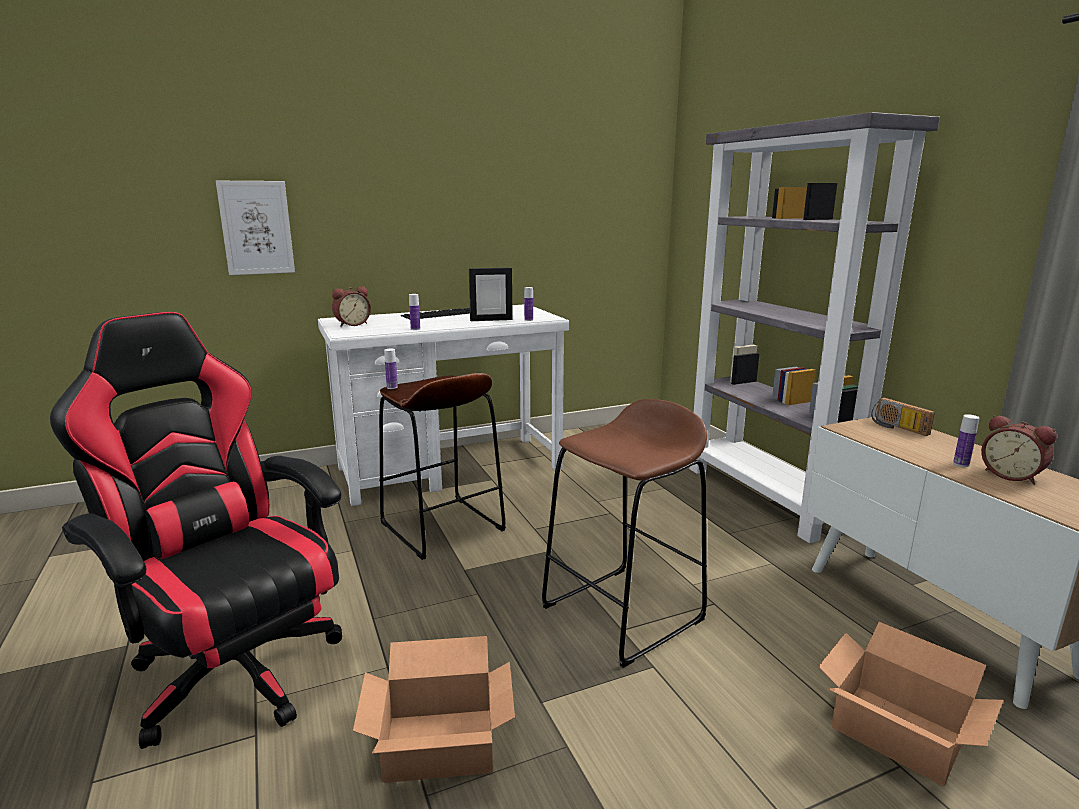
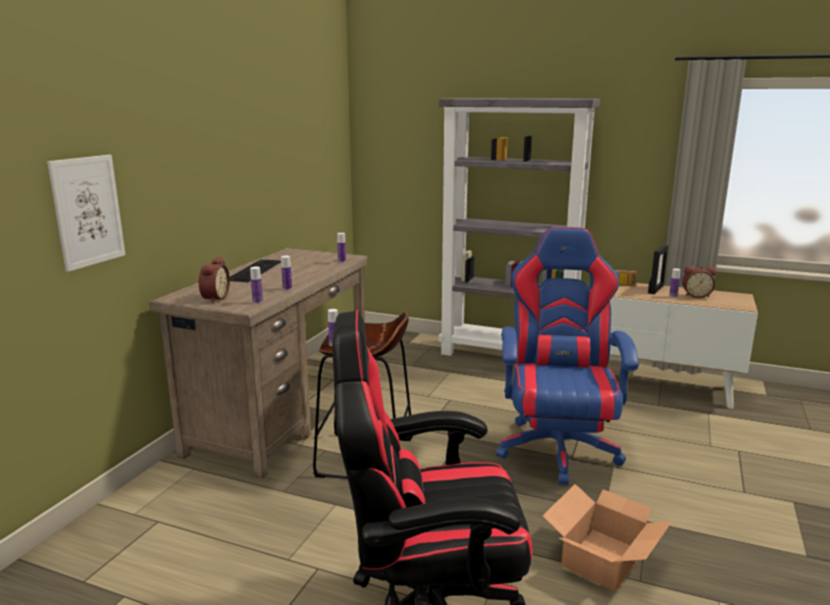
camera: 45 degrees left, 0 degrees up
white desk [318,305,569,506] -> brown desk [149,248,368,478]
picture frame [469,268,513,321] -> picture frame moved to [648,245,668,294]
brown stool [541,399,707,668] -> blue office chair [496,227,639,485]
cardboard box [818,622,1004,786] -> none
none -> bottle [250,267,263,304]

